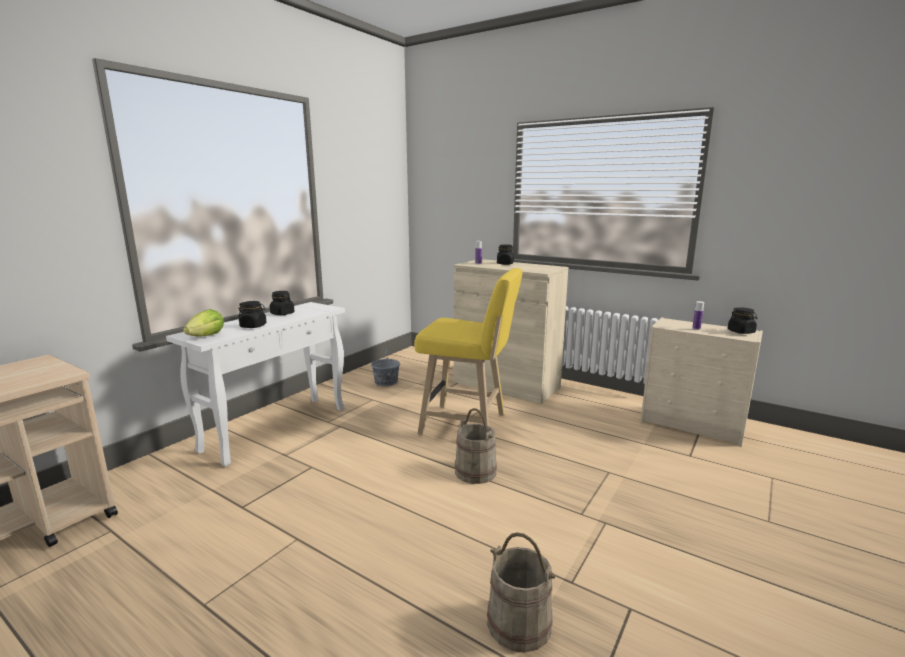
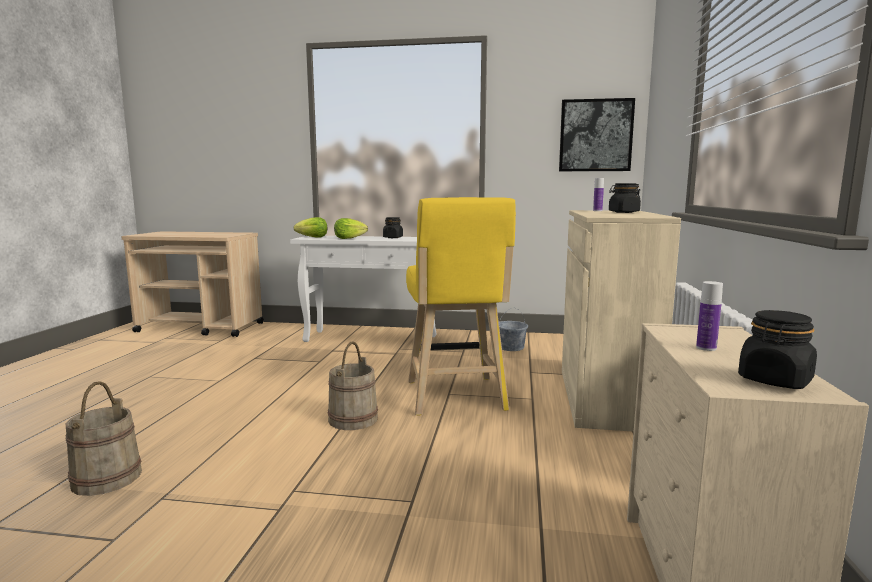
camera: 65 degrees right, 5 degrees down
black jar [238,301,267,328] -> lettuce [334,218,368,239]
none -> picture [559,98,635,171]

